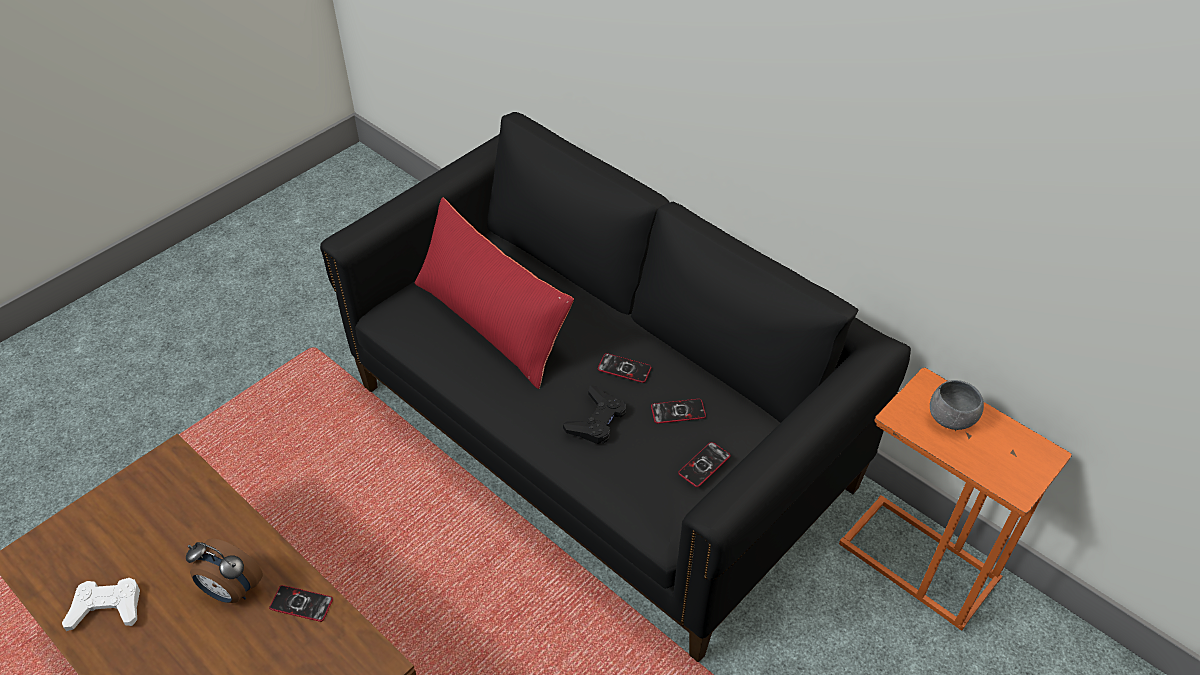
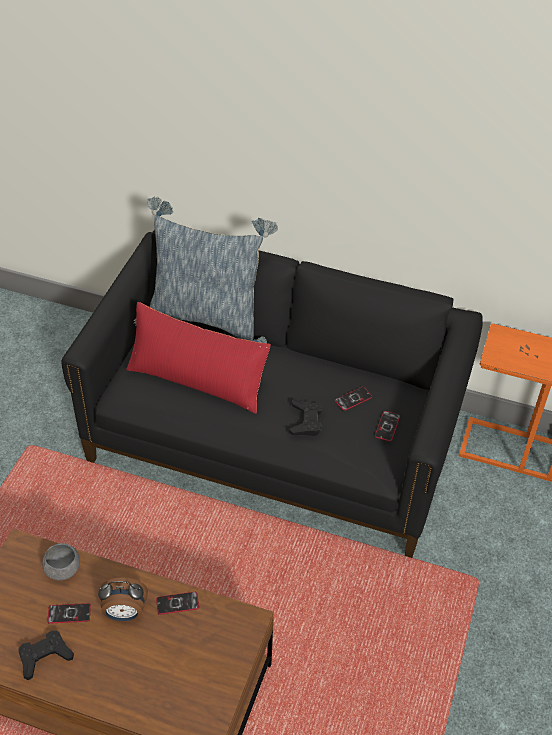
camera: 25 degrees left, 0 degrees up
white game controller [62,578,140,631] -> black game controller [18,630,74,681]
phone [598,353,652,383] -> phone moved to [47,603,91,624]
grey bowl [930,380,984,430] -> grey bowl moved to [42,543,80,580]
none -> pillow [133,197,278,343]

